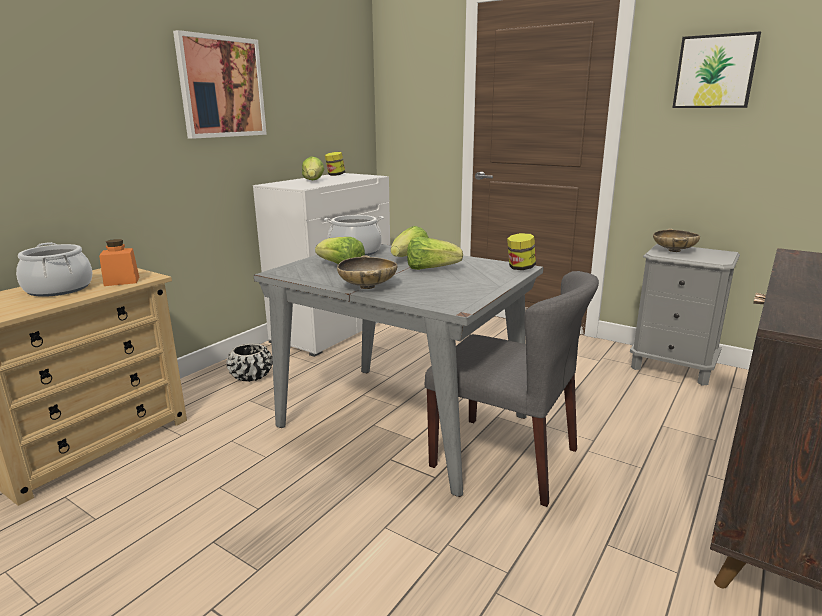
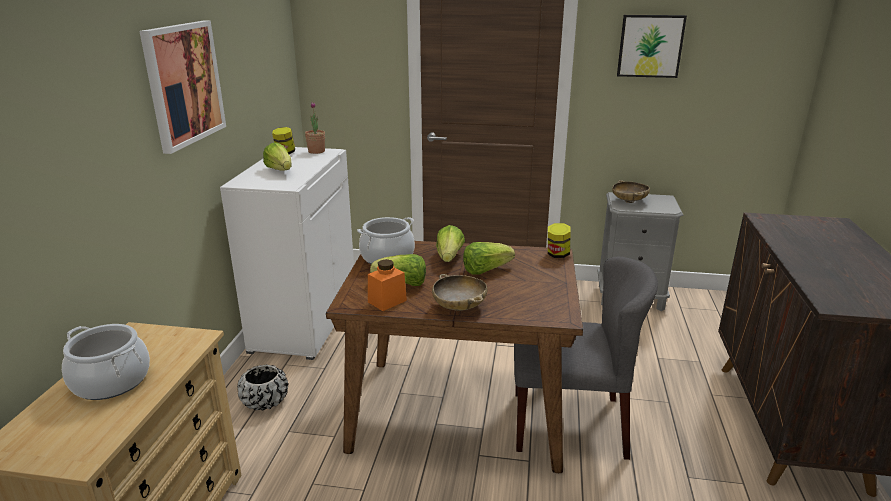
camera: 25 degrees left, 5 degrees up
orange jar [99,239,139,286] -> orange jar moved to [368,259,407,311]
grey dining table [254,244,543,497] -> brown dining table [326,241,583,473]
none -> potted plant [305,102,325,154]

